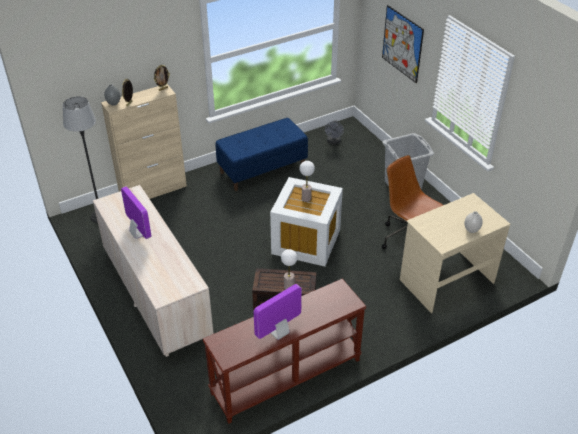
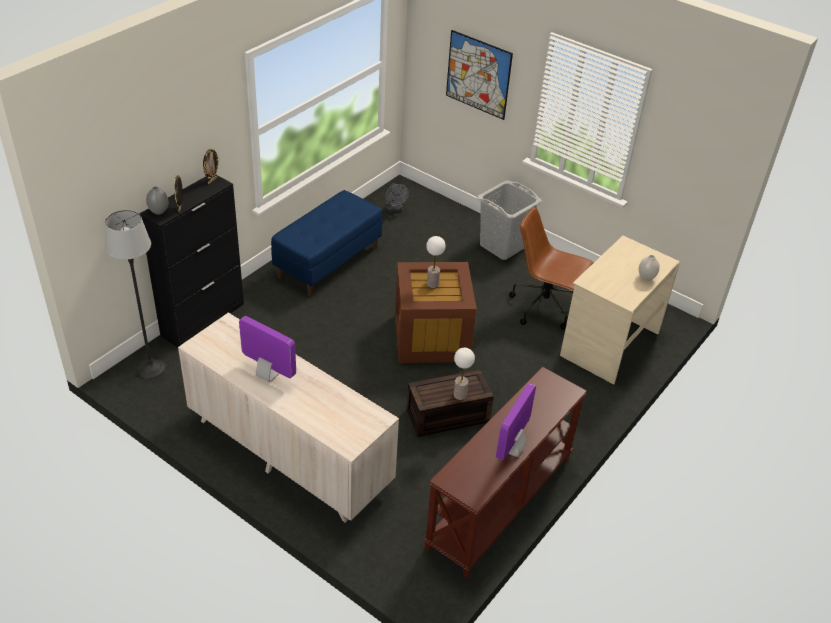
camera: 25 degrees left, 0 degrees up
beige cabinet [101,84,187,199] -> black cabinet [140,174,244,348]
white storage box [270,177,343,266] -> brown storage box [395,262,477,363]

